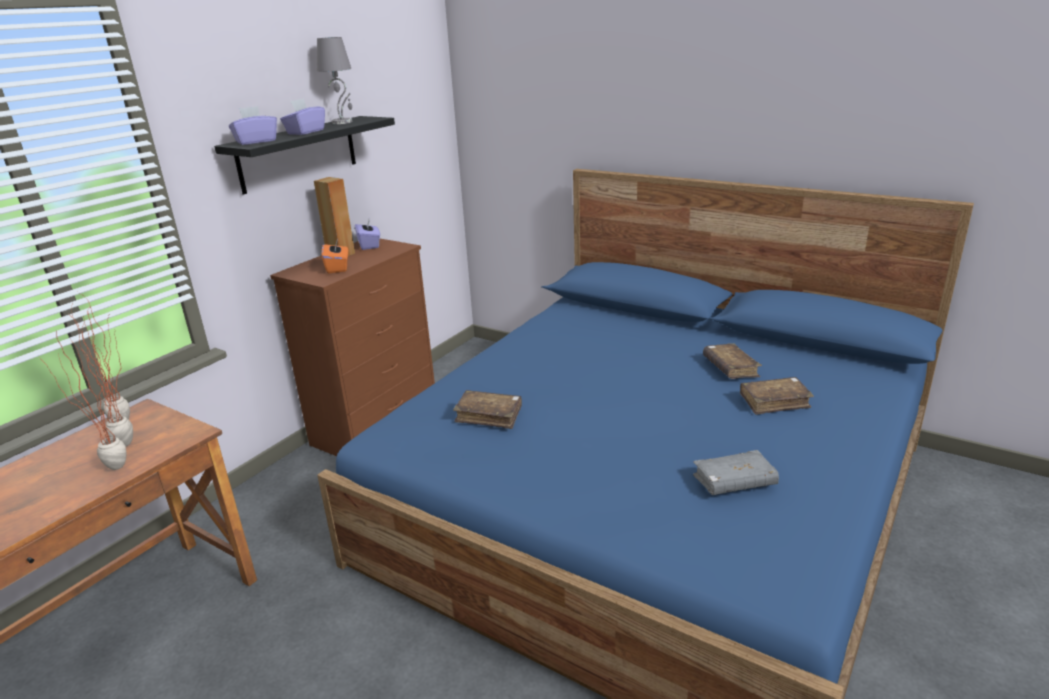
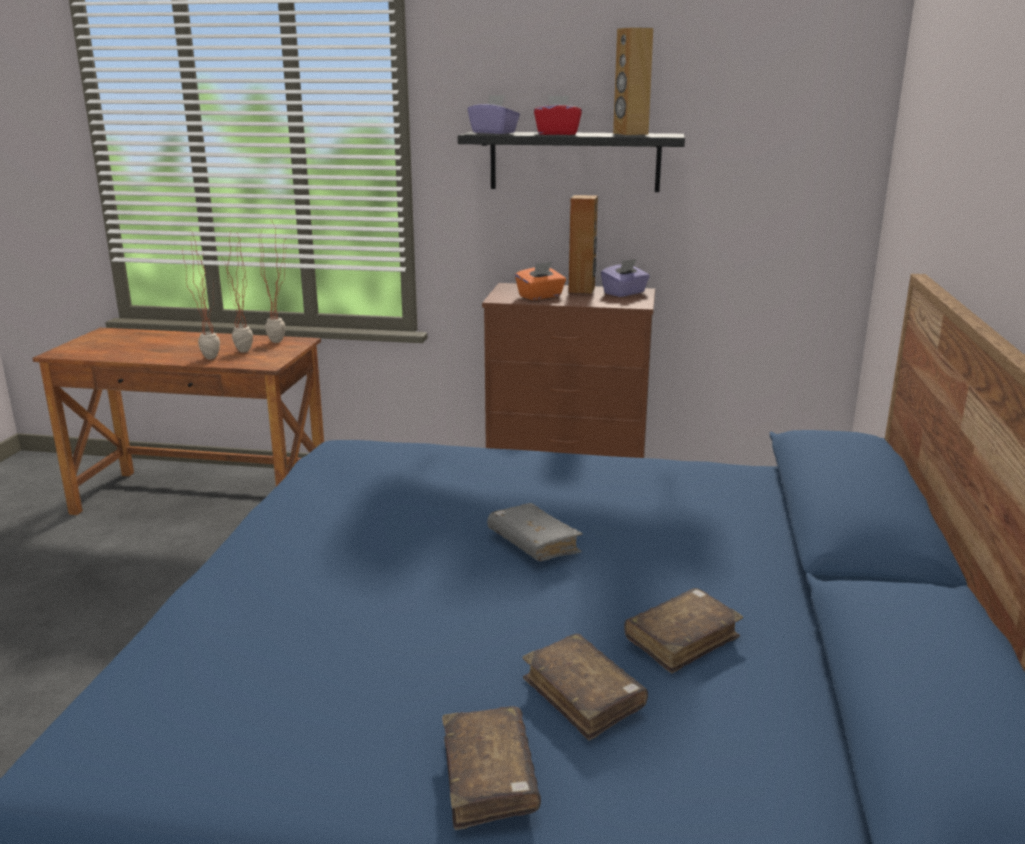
camera: 65 degrees right, 5 degrees down
purple tissue box [280,98,325,135] -> red tissue box [534,95,582,135]
grey table lamp [317,37,352,124] -> brown speaker [613,27,653,135]
brown book [453,390,522,429] -> brown book moved to [442,706,541,830]
grey book [693,450,779,495] -> grey book moved to [487,503,582,561]

